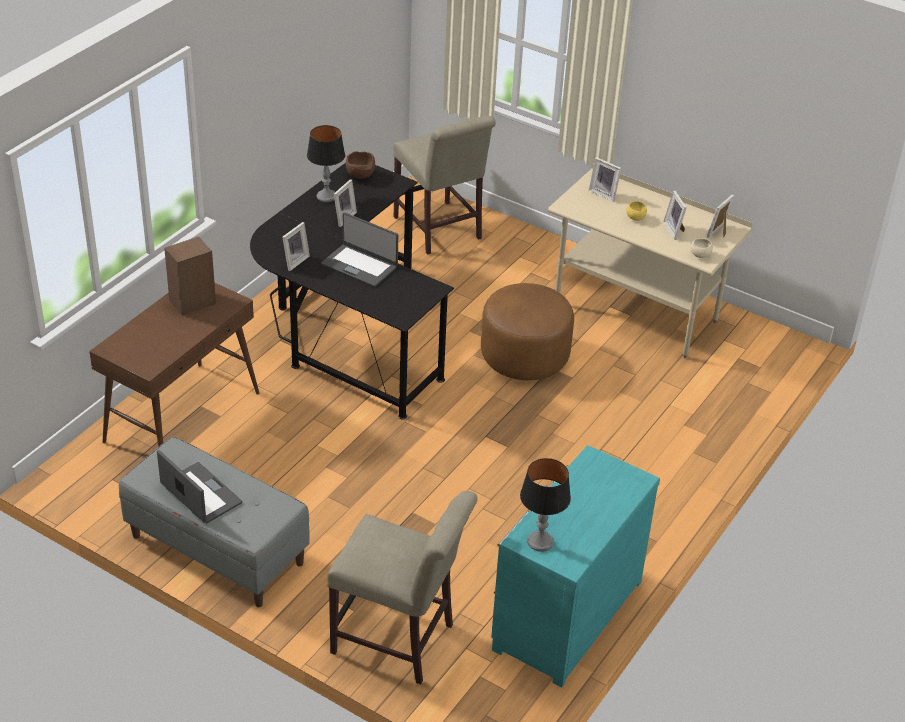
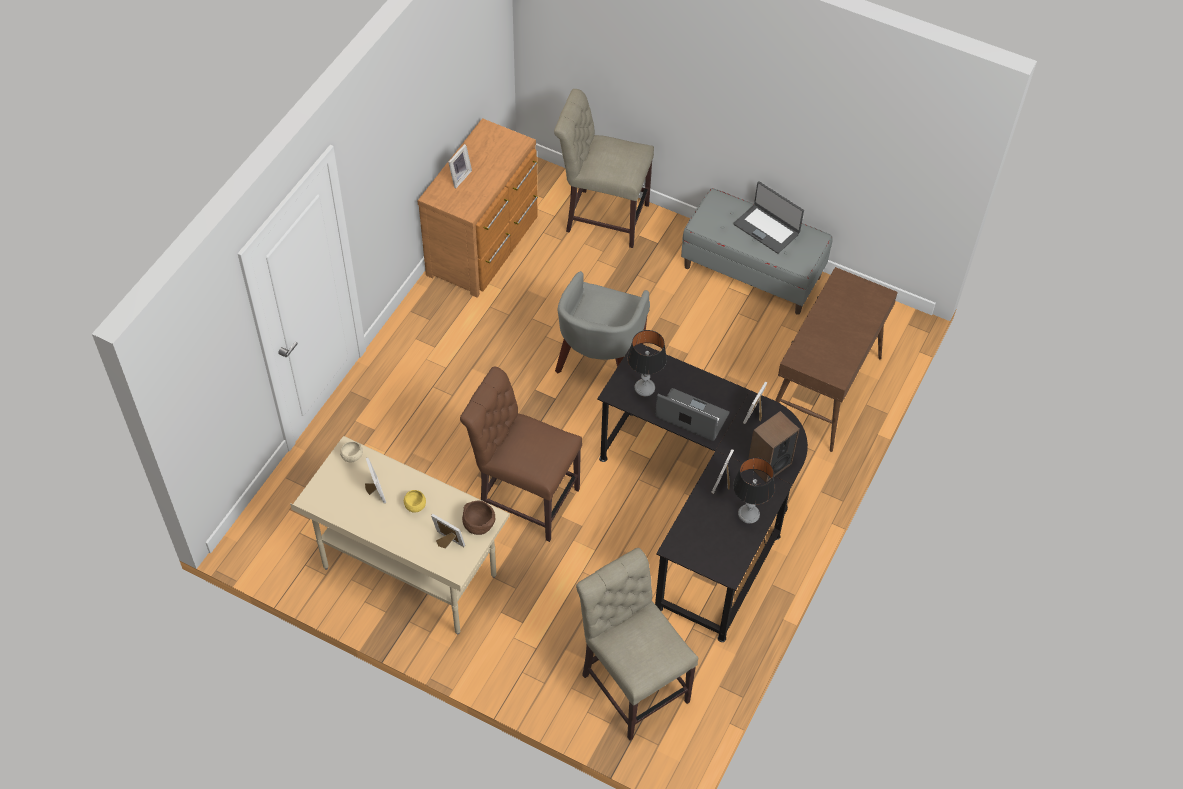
camera: 175 degrees right, 15 degrees up
speaker [164,236,216,316] -> speaker moved to [748,411,800,483]
brown bowl [346,151,375,179] -> brown bowl moved to [462,501,495,535]
brown ottoman [481,283,574,380] -> brown chair [460,367,582,542]
turquoise dresser [491,445,660,687] -> brown dresser [418,118,538,298]
table lamp [520,458,571,552] -> table lamp moved to [627,330,667,396]
picture frame [707,194,734,238] -> picture frame moved to [448,144,472,188]
none -> grey armchair [555,271,650,373]

